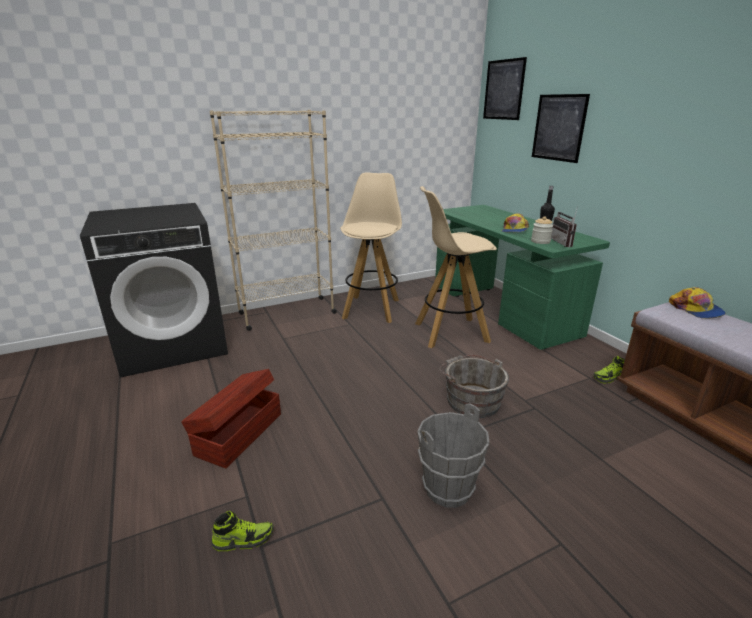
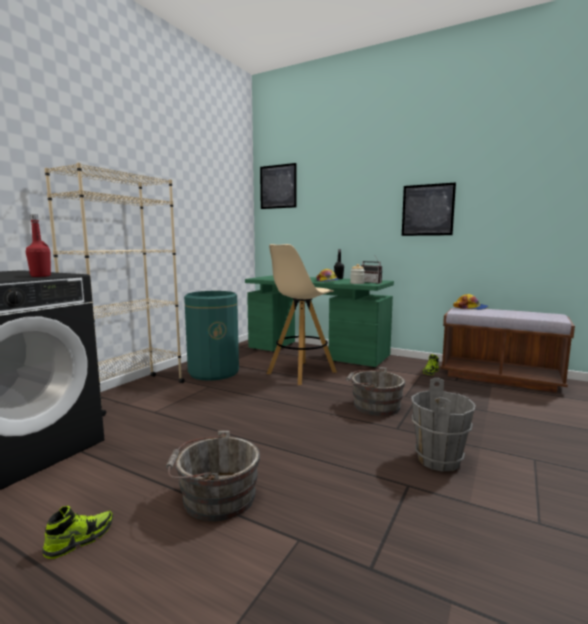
camera: 35 degrees left, 15 degrees down
brown storage box [181,369,281,468] -> grey bucket [166,431,260,521]
shoe [211,511,274,551] -> shoe moved to [42,506,113,559]
beige stool [340,172,402,323] -> green trash can [184,291,239,381]
picture [532,94,590,163] -> picture moved to [402,182,456,236]
none -> red bottle [26,214,51,277]

